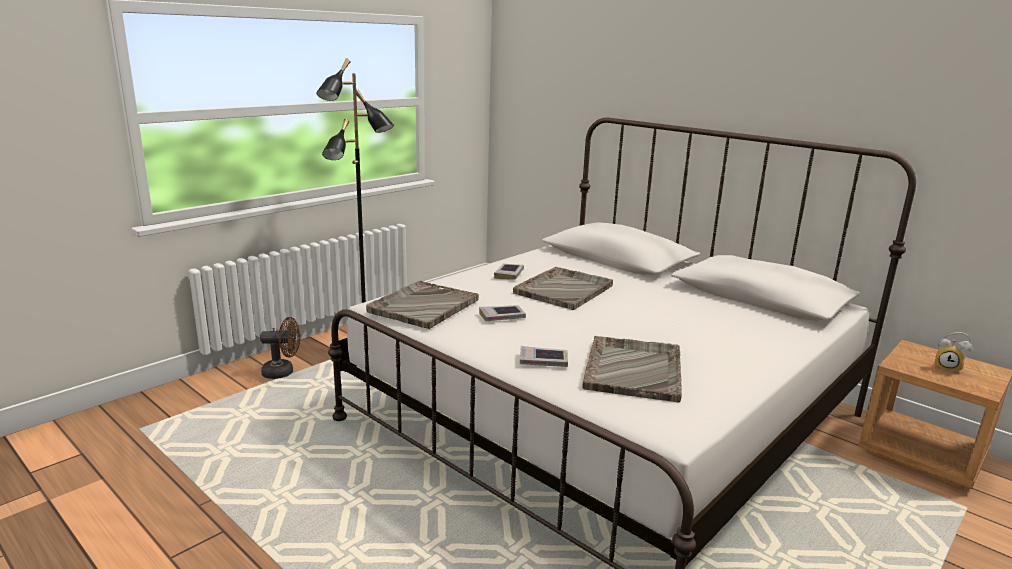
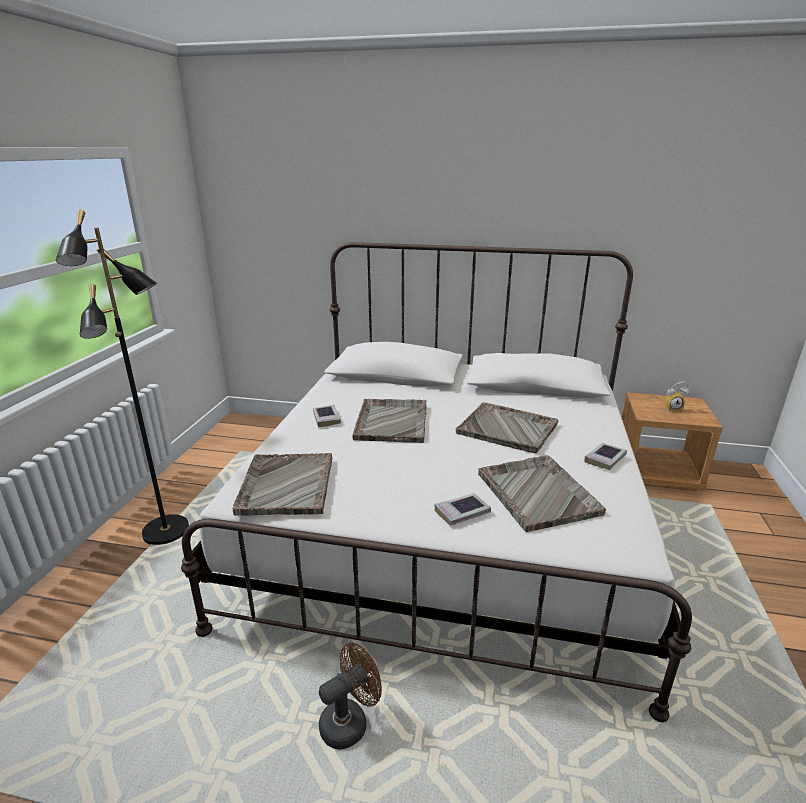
camera: 30 degrees left, 5 degrees up
brown fan [260,317,300,379] -> brown fan moved to [319,642,382,750]
book [479,305,526,321] -> book moved to [584,443,627,470]
none -> grey tray [456,402,558,454]

